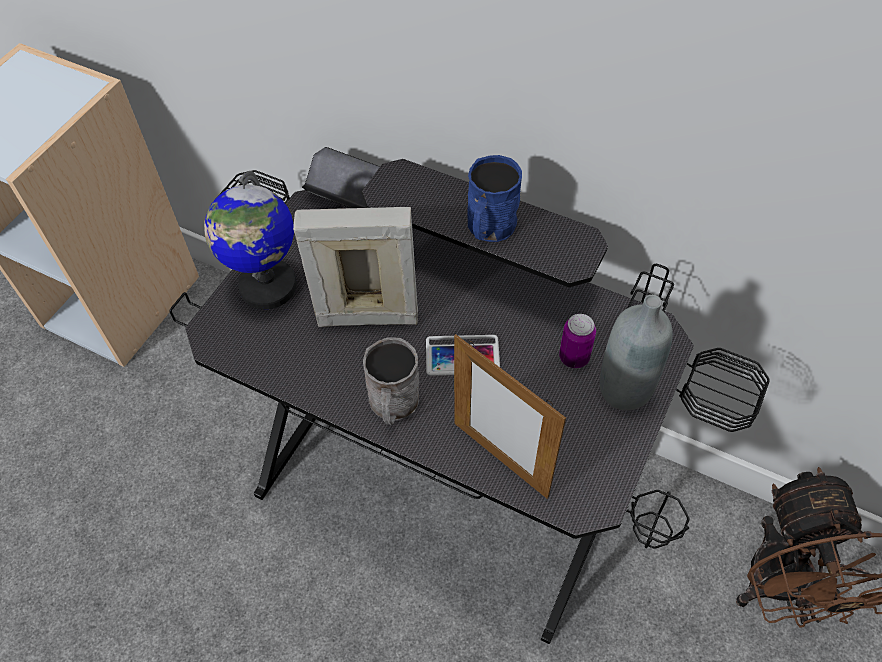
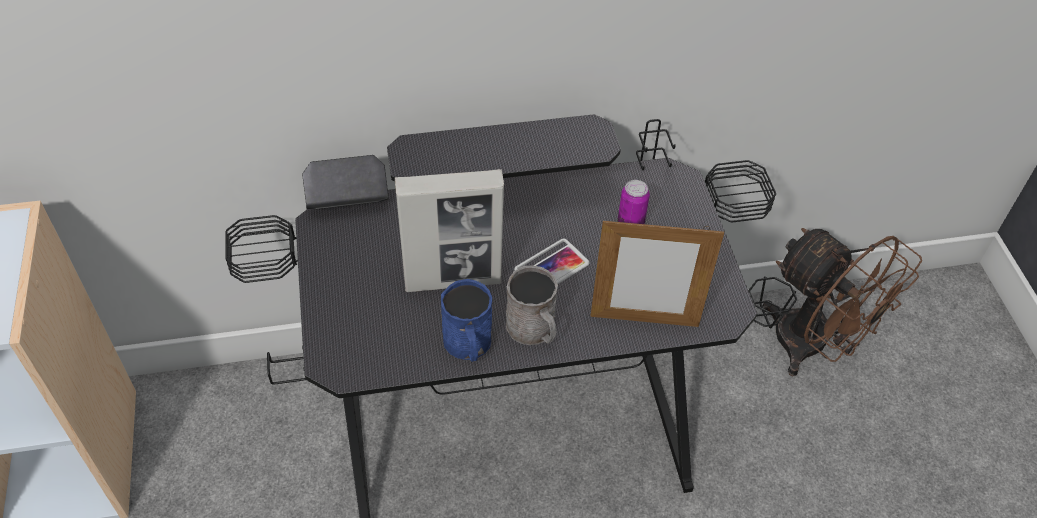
camera: 40 degrees left, 5 degrees down
globe [204,171,297,309] -> none
picture frame [293,207,418,327] -> picture frame turned 150 degrees counterclockwise [395,169,504,292]
blue mug [467,155,522,242] -> blue mug moved to [441,279,492,362]
grey bottle [600,295,673,410] -> none

